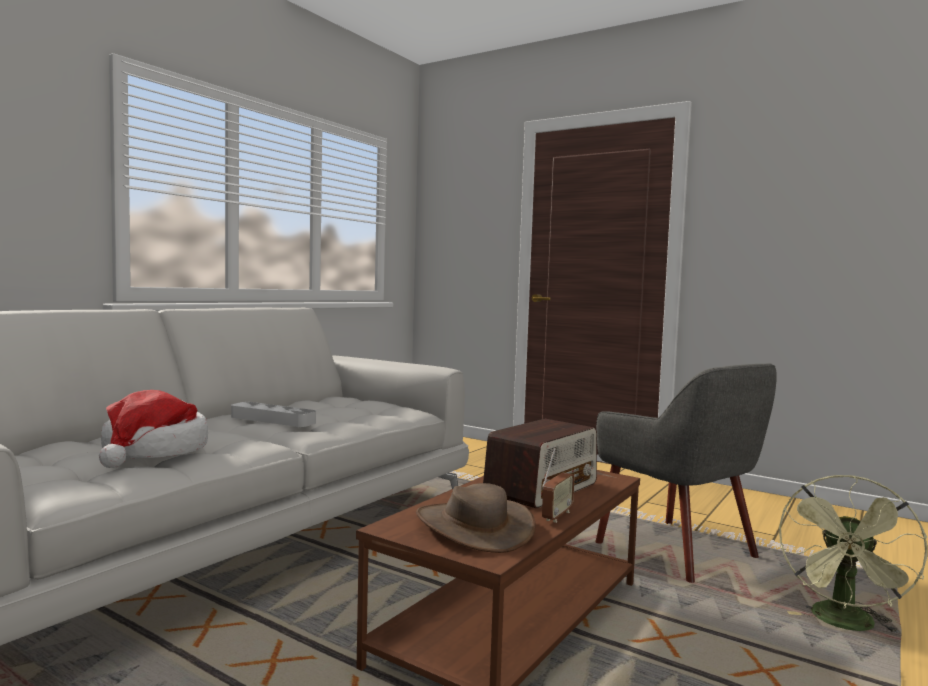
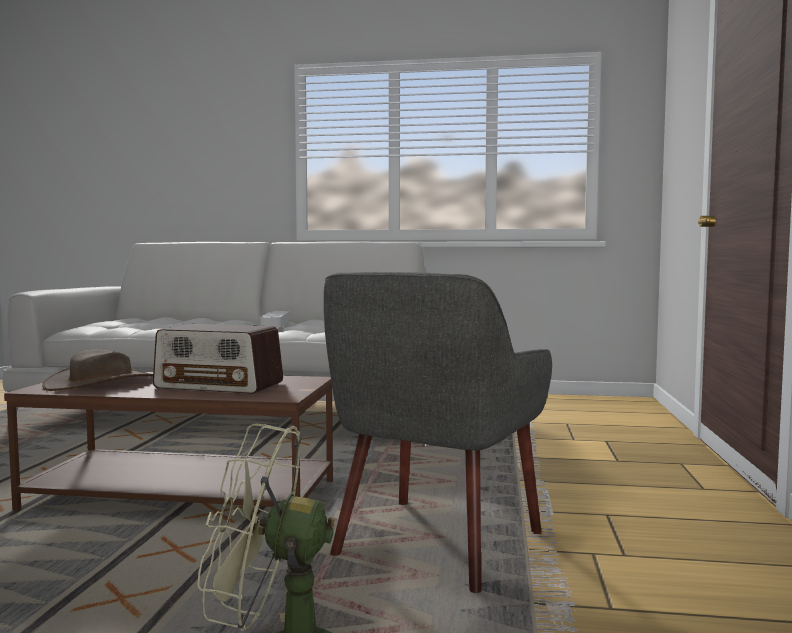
camera: 65 degrees right, 0 degrees up
hat [99,390,208,468] -> none
radio [542,448,574,523] -> none

